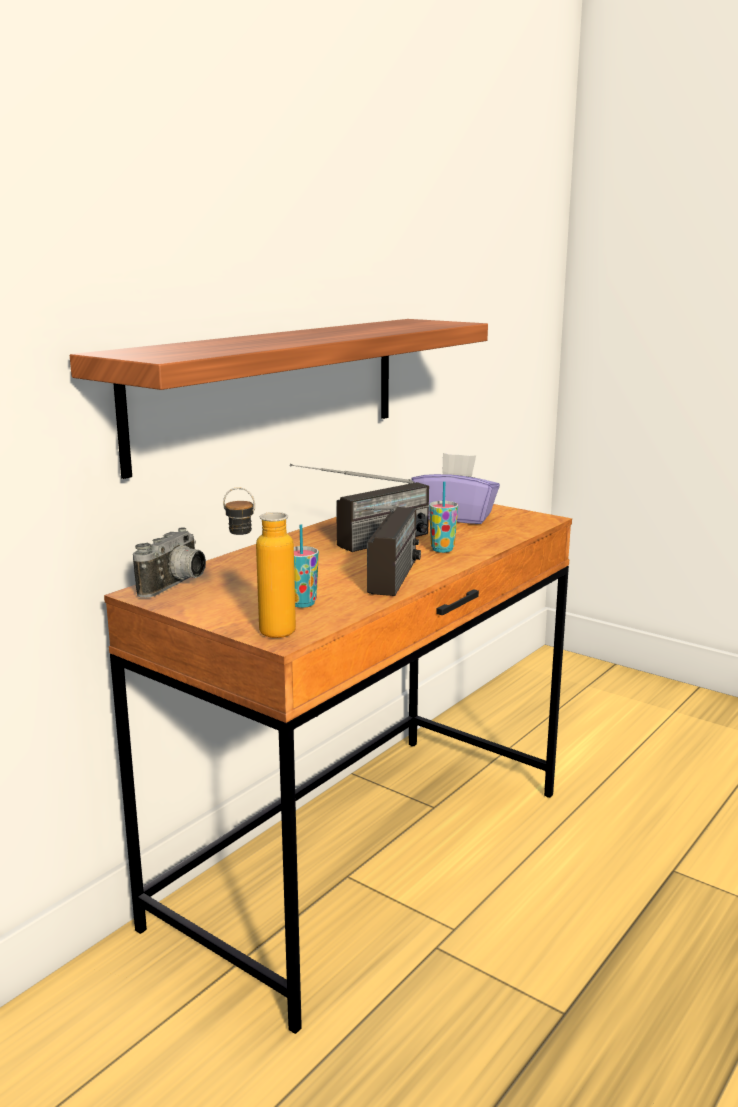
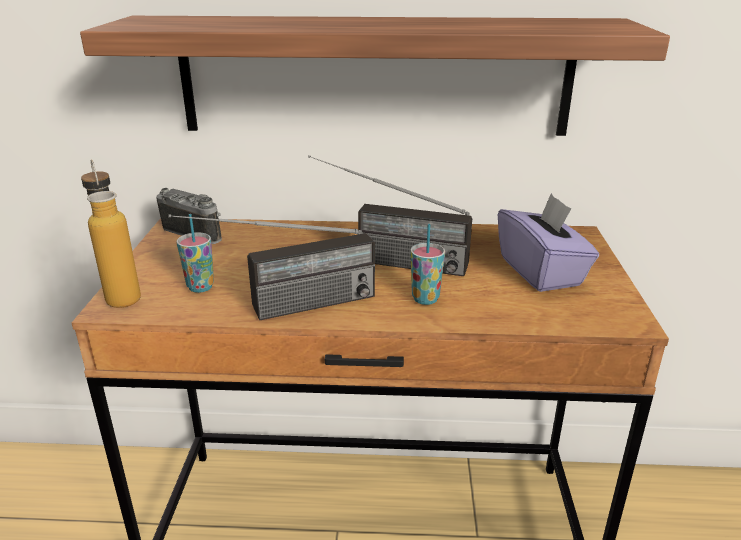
camera: 55 degrees right, 10 degrees up
camera [133,528,206,598] -> camera turned 135 degrees counterclockwise [156,188,222,244]

